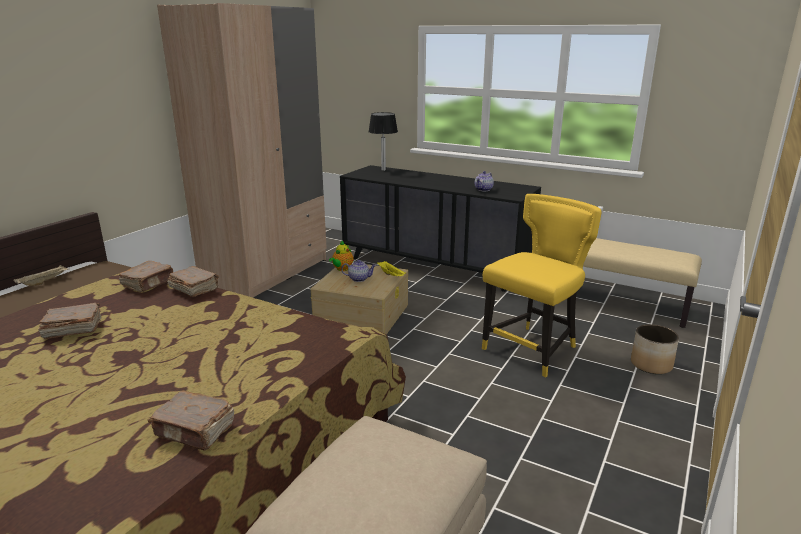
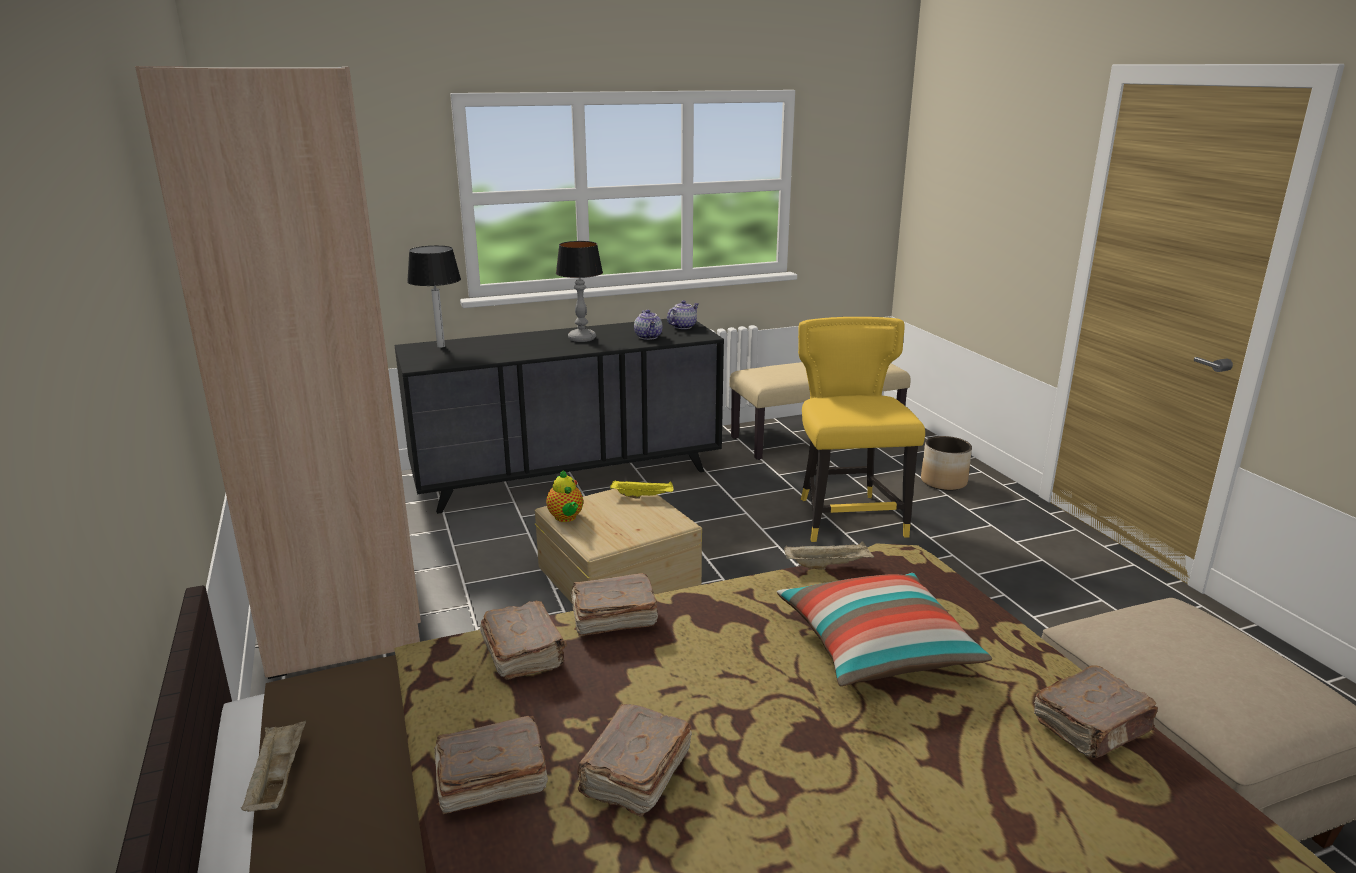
camera: 50 degrees left, 0 degrees up
teapot [341,260,377,282] -> teapot moved to [667,300,698,329]
none -> brown book [434,716,548,814]
none -> table lamp [556,241,603,342]
none -> pillow [777,573,992,686]
none -> beige tray [784,541,874,569]

